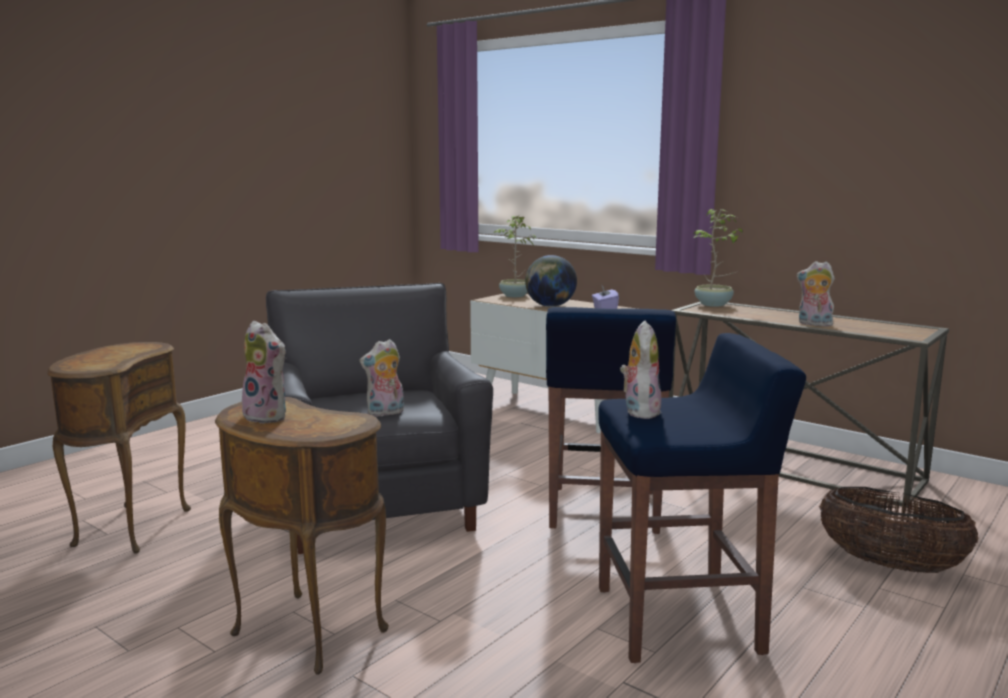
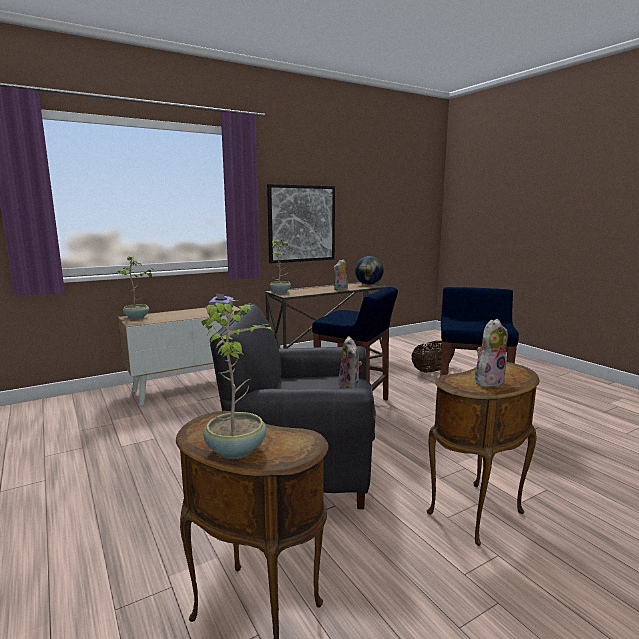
camera: 70 degrees left, 0 degrees up
globe [525,255,577,307] -> globe moved to [355,256,384,285]
plush toy [620,320,661,419] -> none
none -> potted plant [201,299,274,459]
none -> picture [267,184,335,263]

